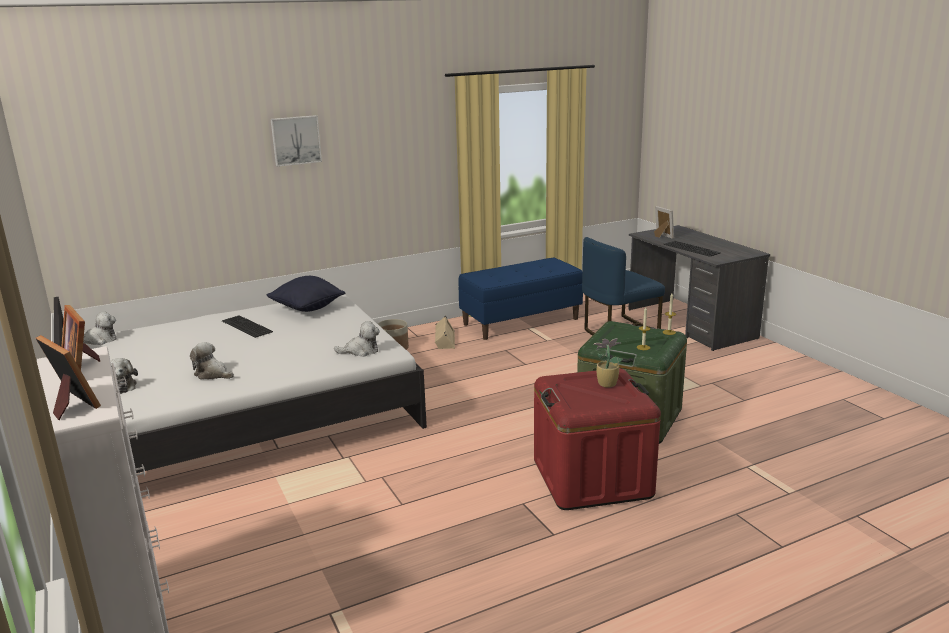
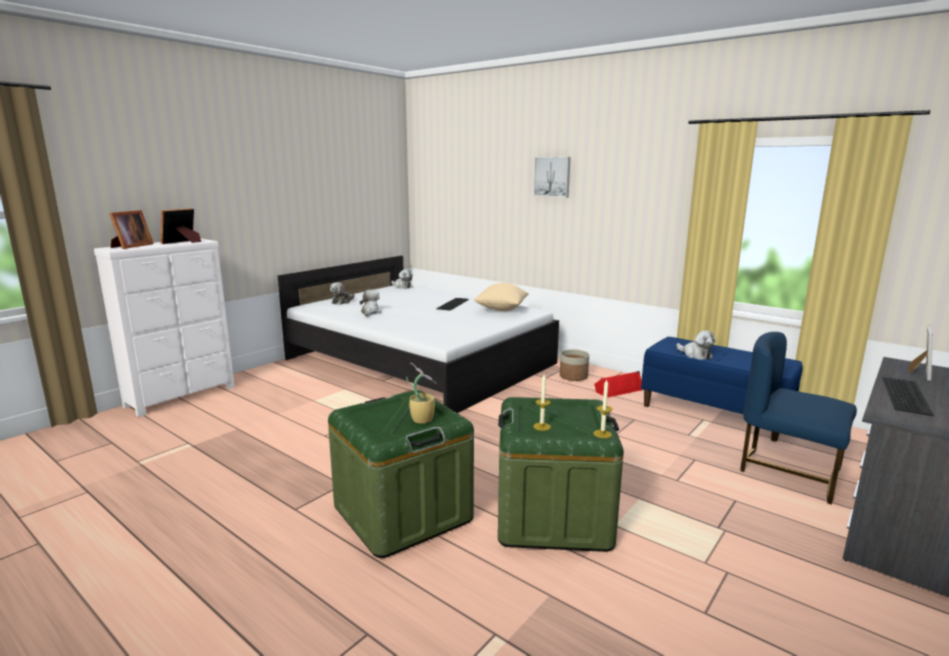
camera: 65 degrees right, 5 degrees down
black pillow [267,276,345,312] -> beige pillow [474,283,528,311]
plush toy [334,321,380,357] -> plush toy moved to [676,330,716,360]
beige speaker [435,316,455,349] -> red speaker [594,371,644,398]
red storage box [534,368,661,510] -> green storage box [328,390,474,558]

